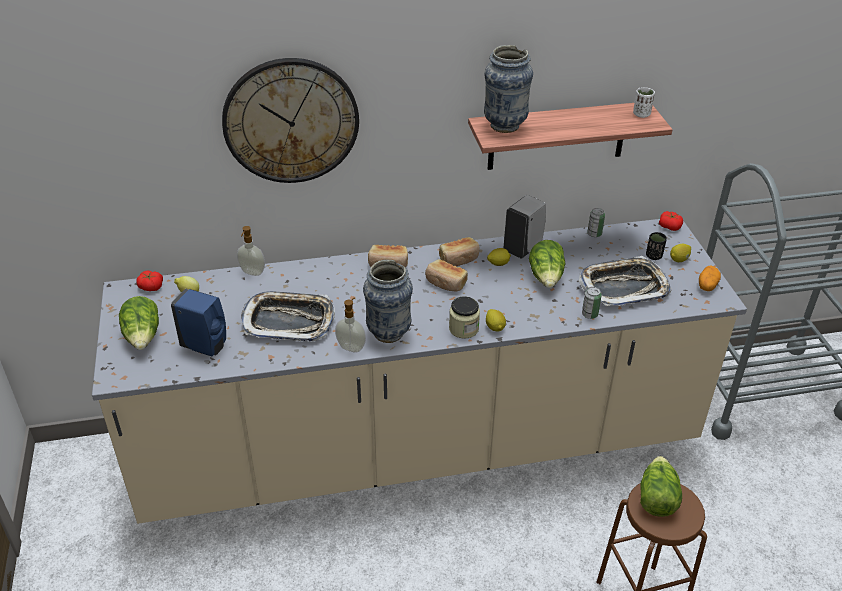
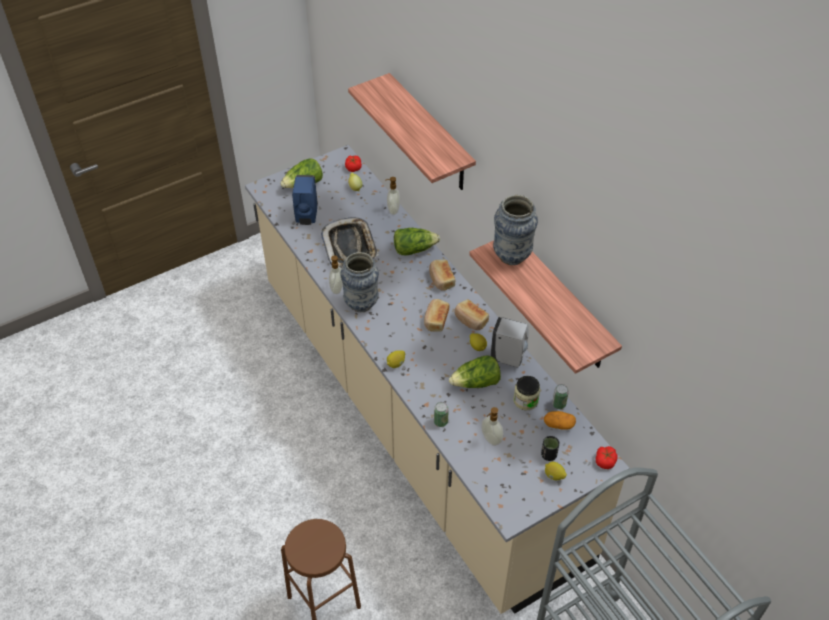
camera: 70 degrees right, 10 degrees up
wall clock [222,58,359,183] -> shelf [348,73,476,190]
jar [449,296,480,339] -> jar moved to [513,376,540,410]
tray [579,256,672,307] -> soap dispenser [481,407,504,446]
white cup [633,87,655,118] -> none
lettuce [640,456,682,517] -> lettuce moved to [394,228,440,256]
potato [699,266,721,291] -> potato moved to [544,411,576,430]

